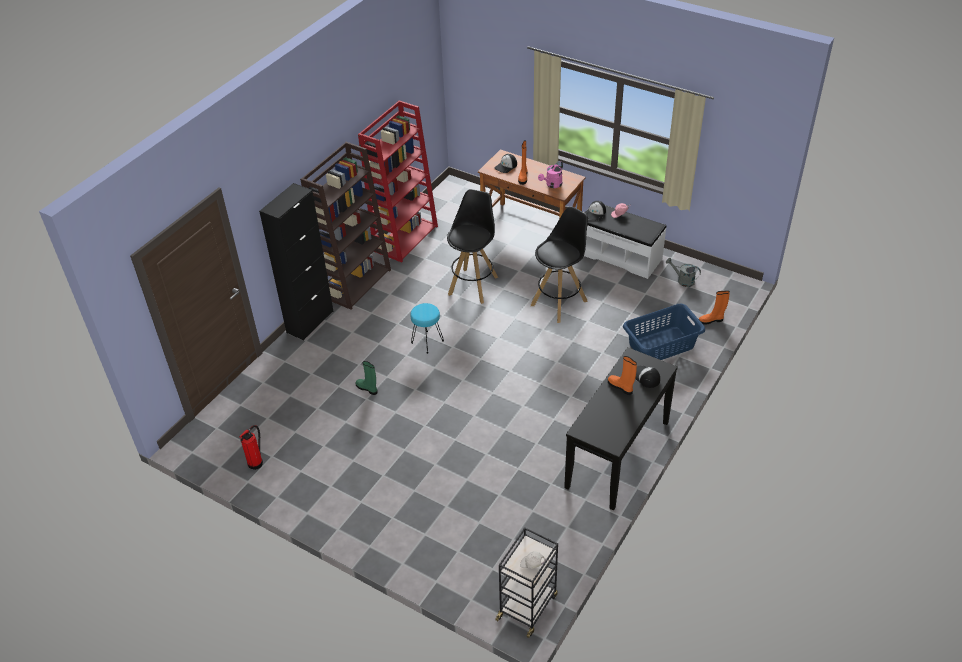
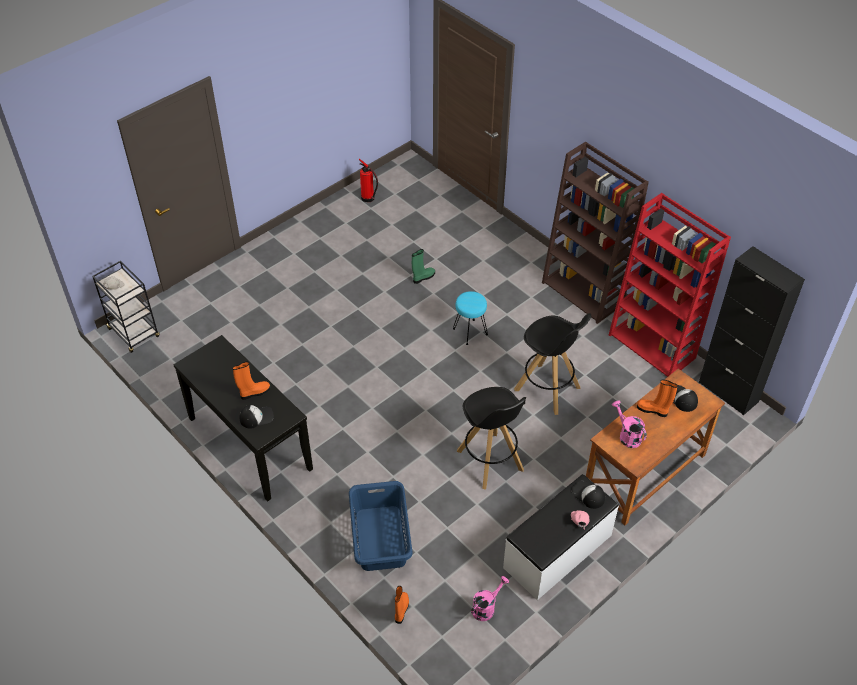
camera: 105 degrees right, 5 degrees up
black cabinet [259,183,333,340] -> black cabinet moved to [699,246,805,415]
grey watering can [666,258,701,287] -> pink watering can [471,576,509,621]

